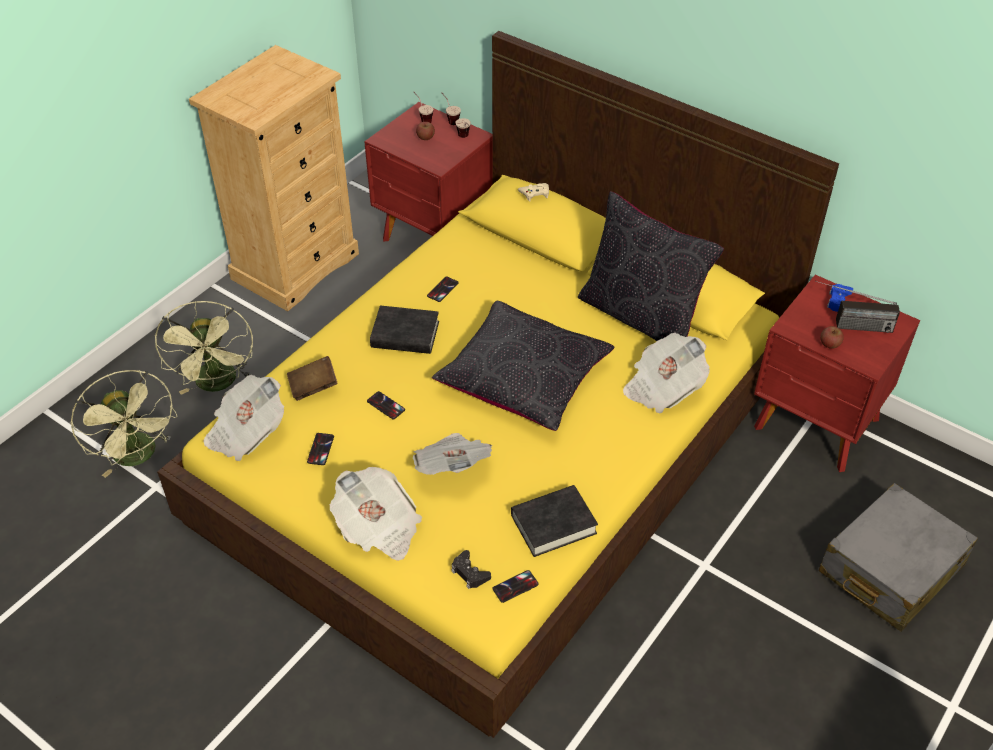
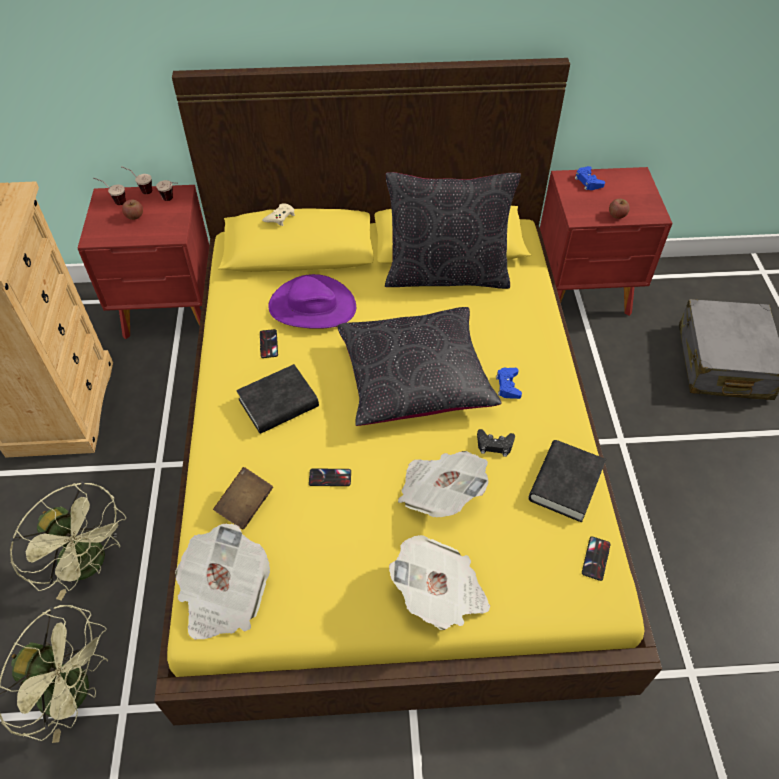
camera: 40 degrees left, 5 degrees up
phone [307,433,334,465] -> none
black game controller [452,550,491,589] -> black game controller moved to [477,429,515,457]
newspaper [623,333,710,413] -> none
radio [815,281,900,333] -> none
none -> purple hat [268,274,356,329]
none -> blue game controller [496,368,522,399]

